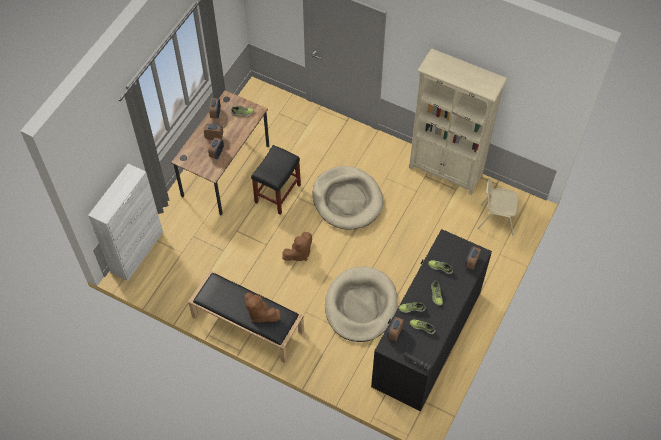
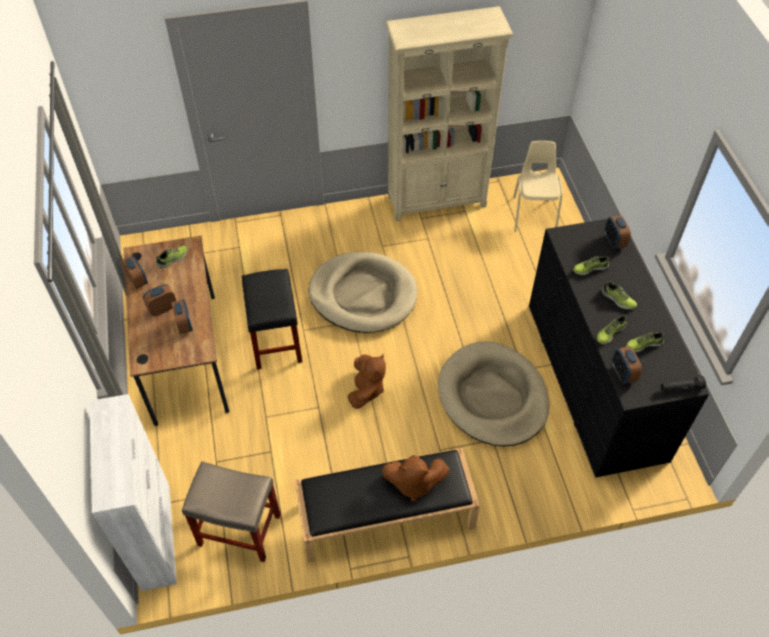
camera: 40 degrees left, 5 degrees down
beige chair [477,178,519,236] -> beige chair turned 120 degrees clockwise [513,141,563,232]
none -> beige stool [182,461,281,562]

